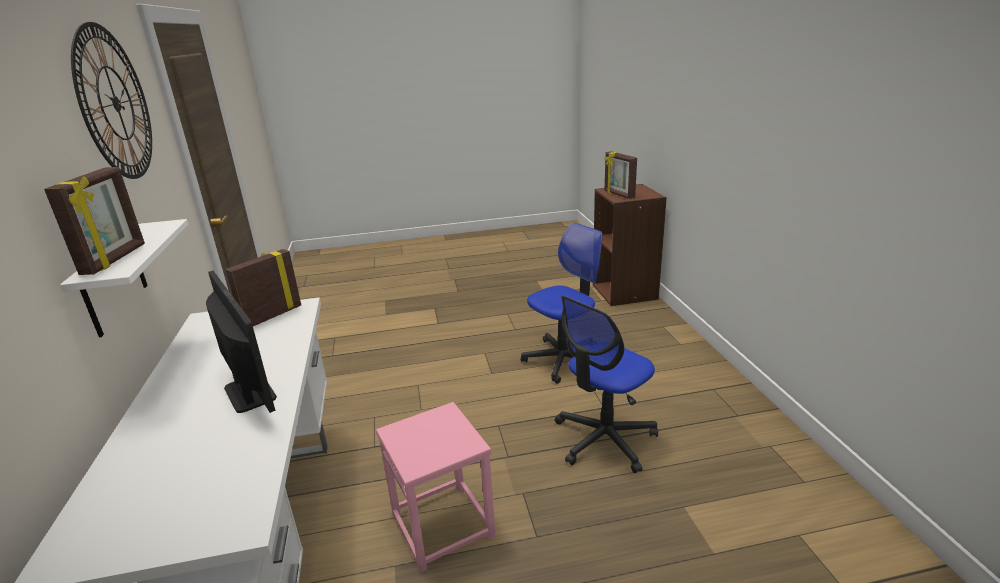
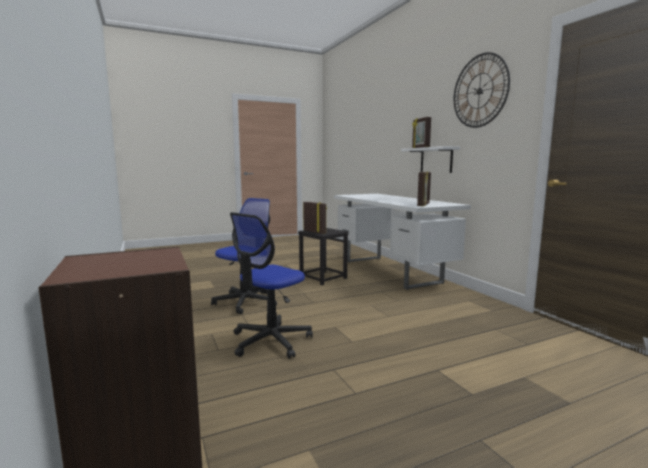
camera: 165 degrees right, 15 degrees down
monitor [206,271,277,413] -> none
pink stool [376,402,496,573] -> black stool [298,228,349,285]
picture frame [604,151,637,199] -> picture frame moved to [303,202,327,234]

